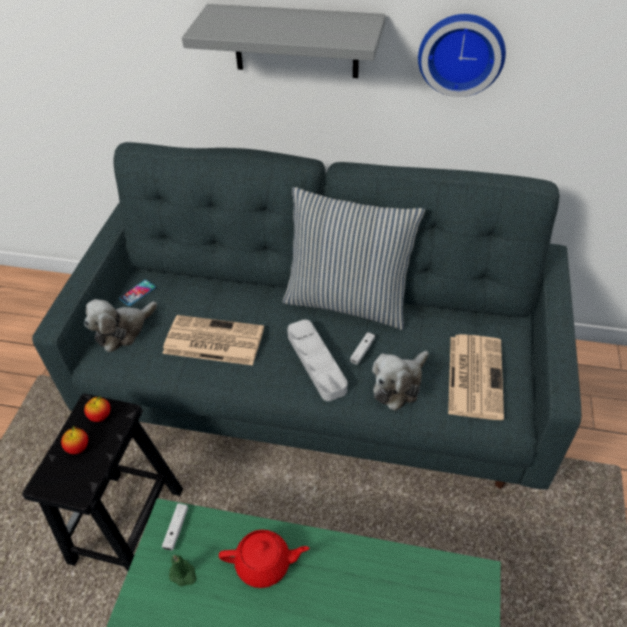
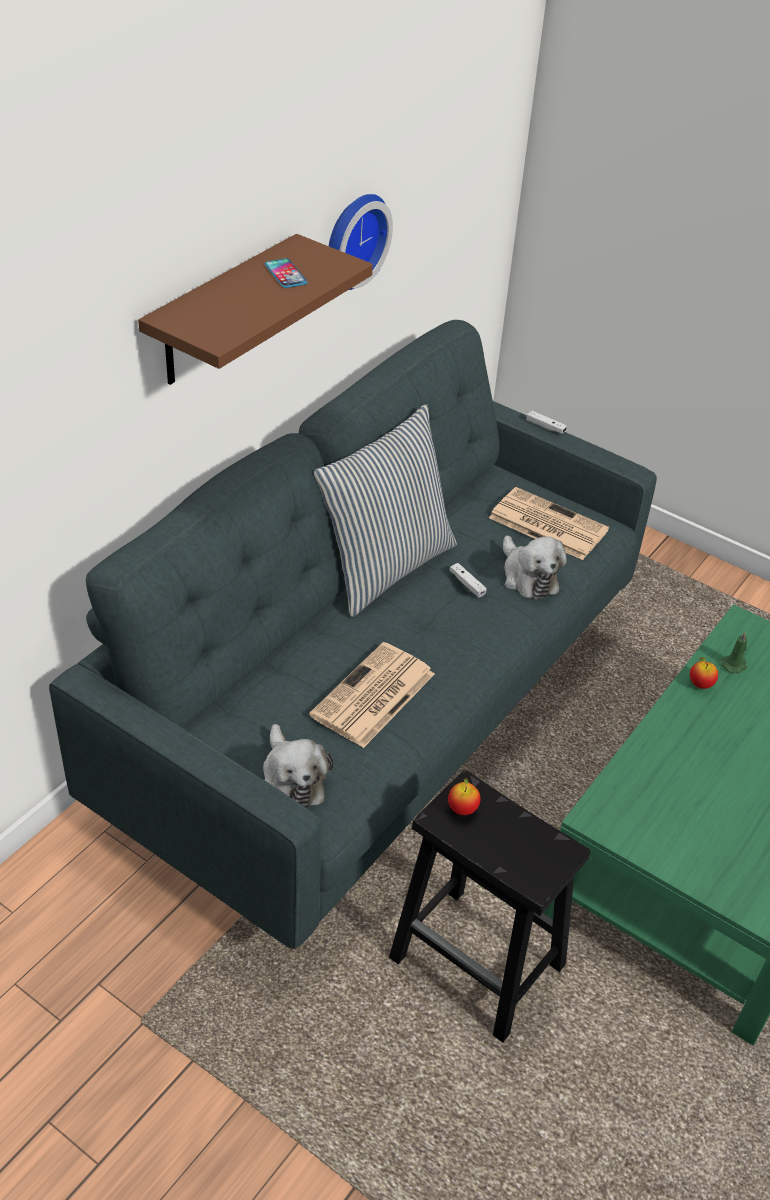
camera: 70 degrees left, 5 degrees down
apple [61,426,88,454] -> apple moved to [690,657,718,689]
phone [119,280,156,306] -> phone moved to [264,258,308,288]
white game controller [162,504,188,550] -> white game controller moved to [526,410,567,434]
green candle [169,555,196,586] -> green candle moved to [721,632,747,674]
grey shelf [182,4,385,78] -> brown shelf [138,234,373,385]
red teapot [219,530,309,588] -> none
grey tray [287,320,347,401] -> none

